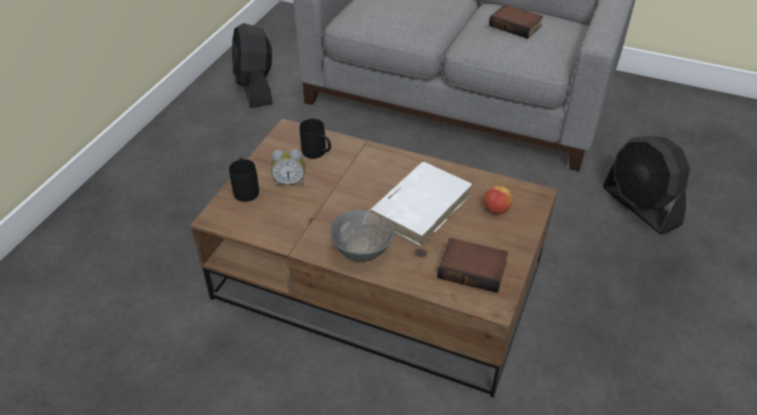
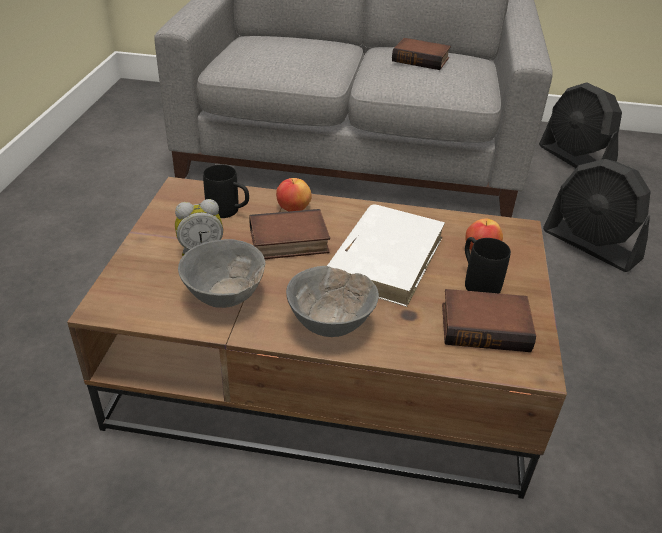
camera: 15 degrees left, 5 degrees down
black mug [229,157,259,202] -> black mug moved to [465,237,511,294]
black fan [232,23,273,108] -> black fan moved to [539,82,622,168]
none -> grey bowl [178,239,266,308]
none -> book [249,209,330,259]
none -> apple [276,178,312,211]

